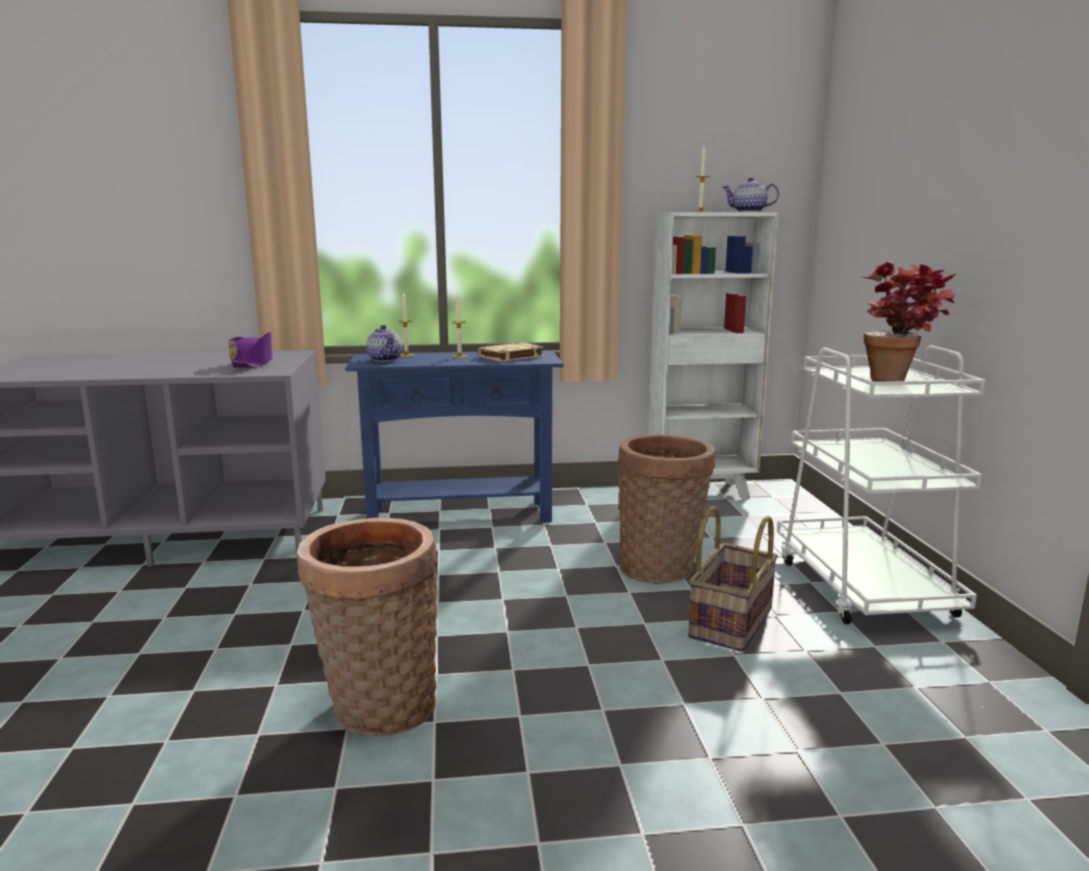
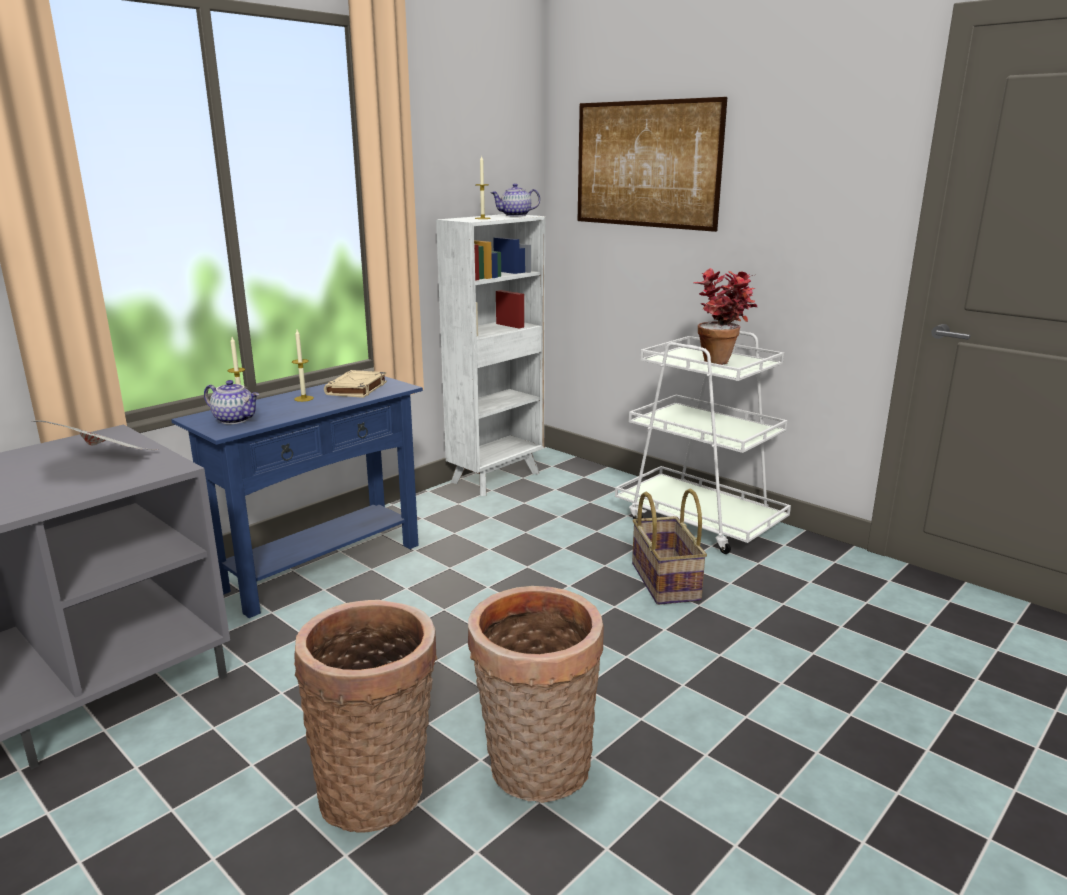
camera: 40 degrees left, 5 degrees up
purple hat [229,332,272,368] -> newspaper [32,420,159,450]
basket [618,434,715,584] -> basket moved to [294,600,438,833]
none -> picture [578,97,727,232]

